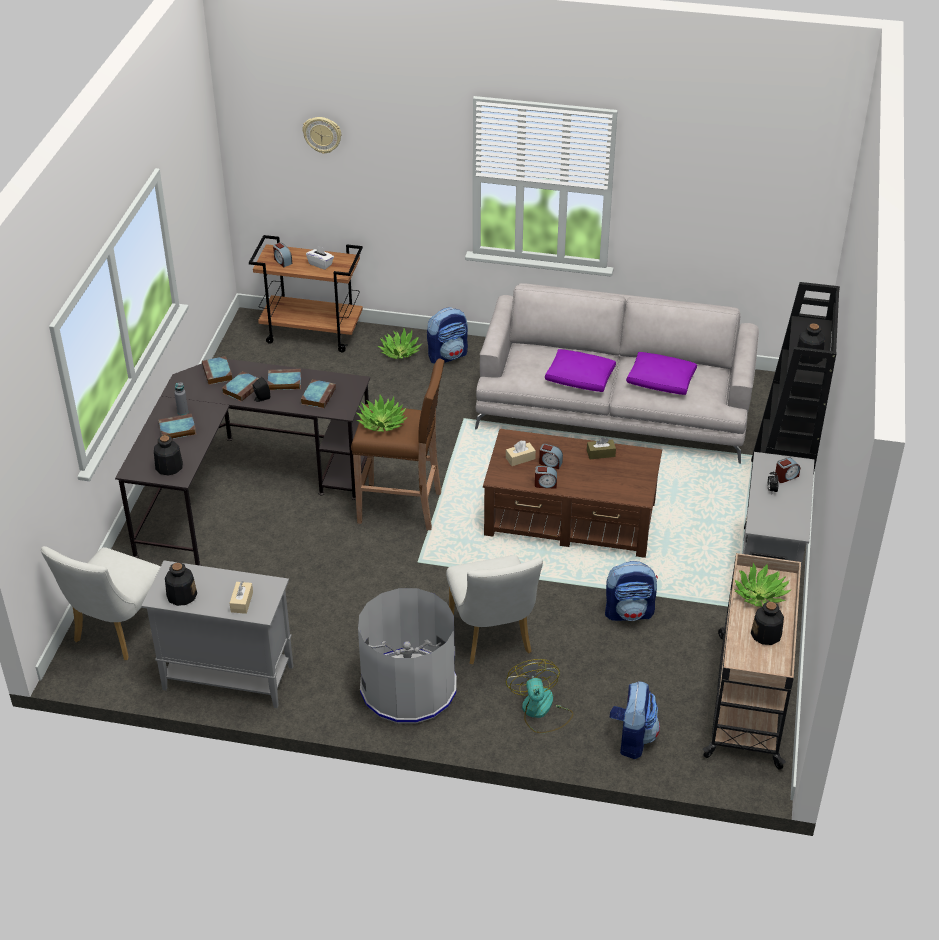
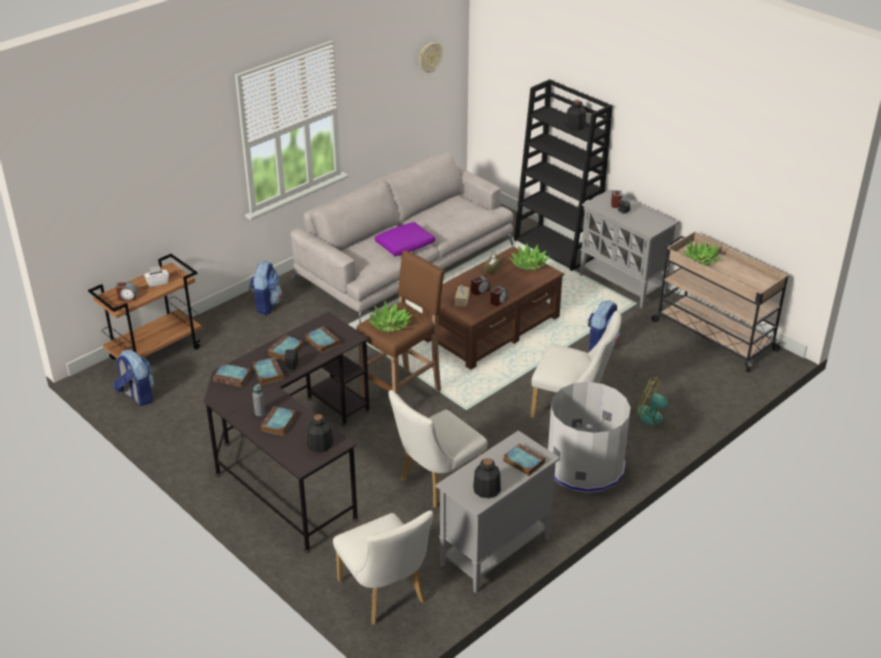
camera: 55 degrees left, 5 degrees down
beige tissue box [229,581,253,614] -> book [503,443,545,476]
wall clock [302,117,341,154] -> wall clock moved to [419,42,442,73]
potted plant [378,328,422,359] -> potted plant moved to [510,243,550,270]
backpack [609,681,660,759] -> backpack moved to [113,350,154,406]
purple pillow [626,352,697,395] -> none
bottle [751,601,784,645] -> none
none -> white chair [389,390,487,508]

